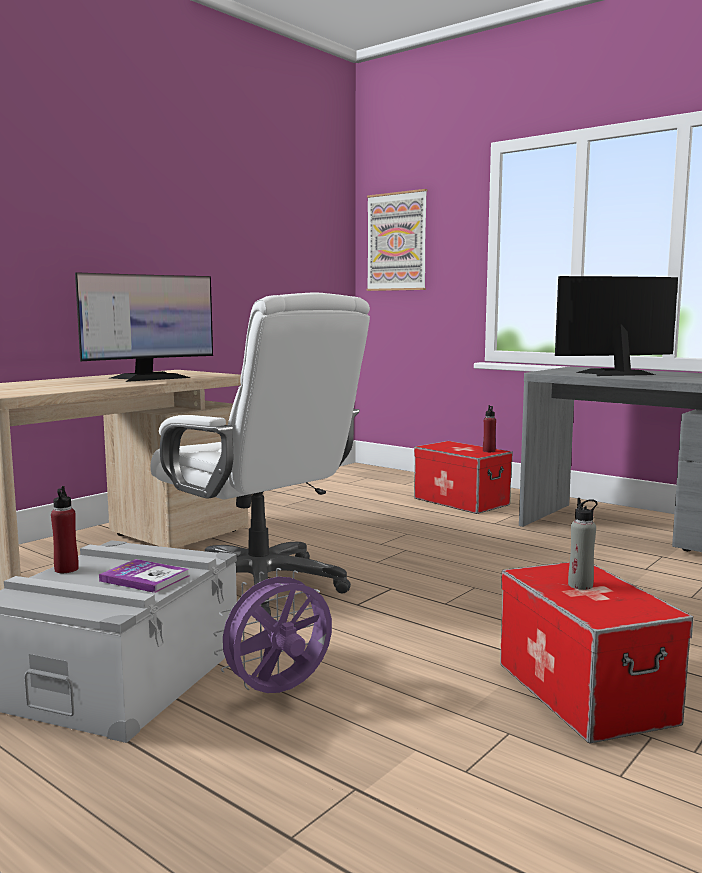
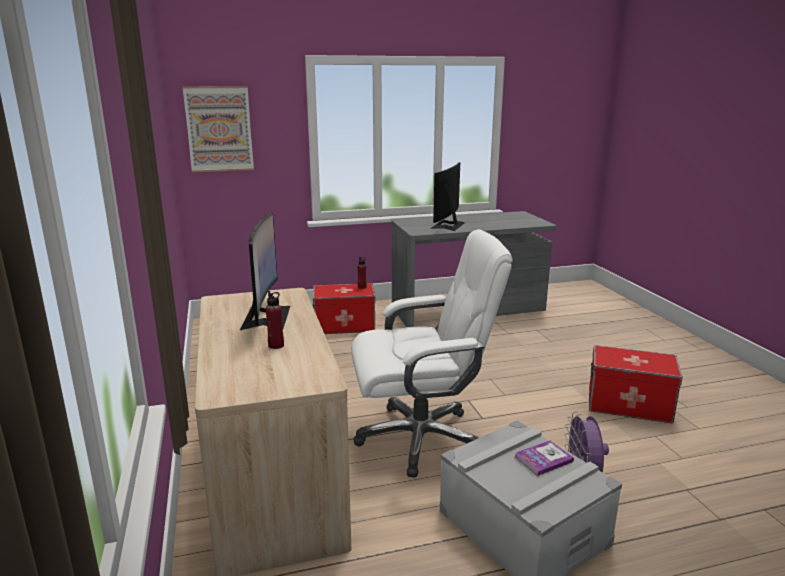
camera: 55 degrees left, 10 degrees up
red bottle [51,486,79,573] -> red bottle moved to [266,291,284,349]
grey bottle [568,498,598,590] -> none

